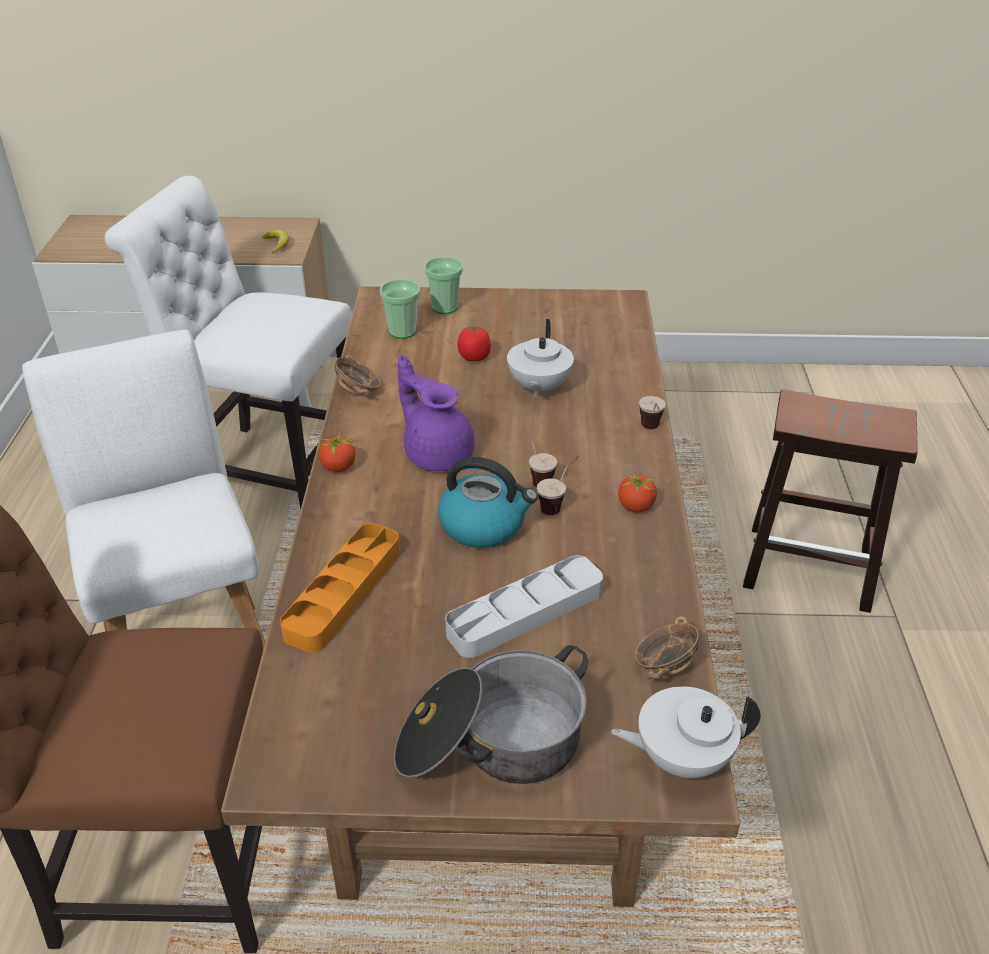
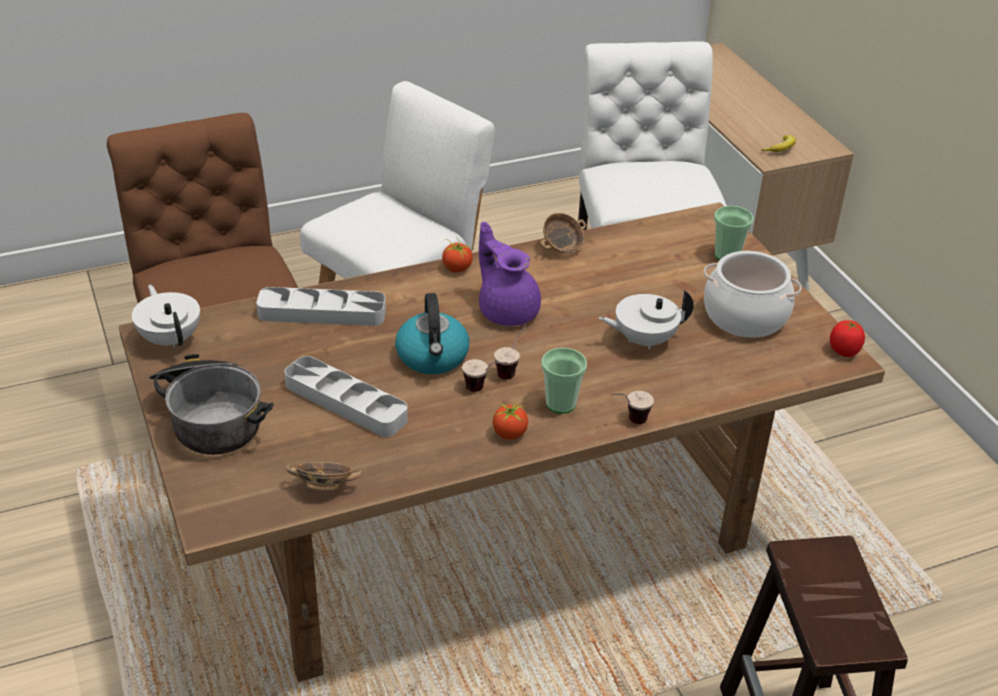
camera: 65 degrees right, 0 degrees up
orange tray [280,523,400,653] -> grey tray [256,287,386,326]
cup [380,280,420,339] -> cup moved to [541,348,587,414]
purple teapot [398,355,475,471] -> purple teapot turned 60 degrees counterclockwise [479,222,541,326]
tomato [458,325,491,361] -> tomato moved to [830,320,865,357]
white teapot [611,686,761,778] -> white teapot moved to [132,285,200,348]
none -> cooking pot [704,251,801,338]

